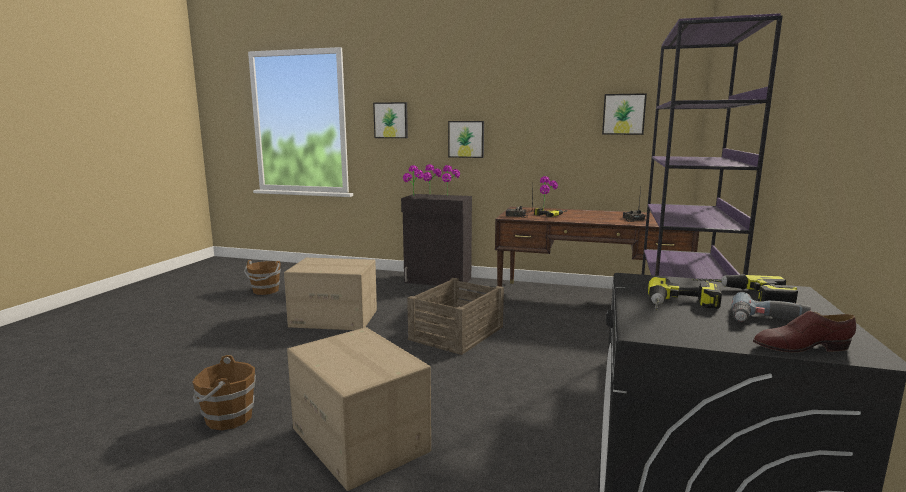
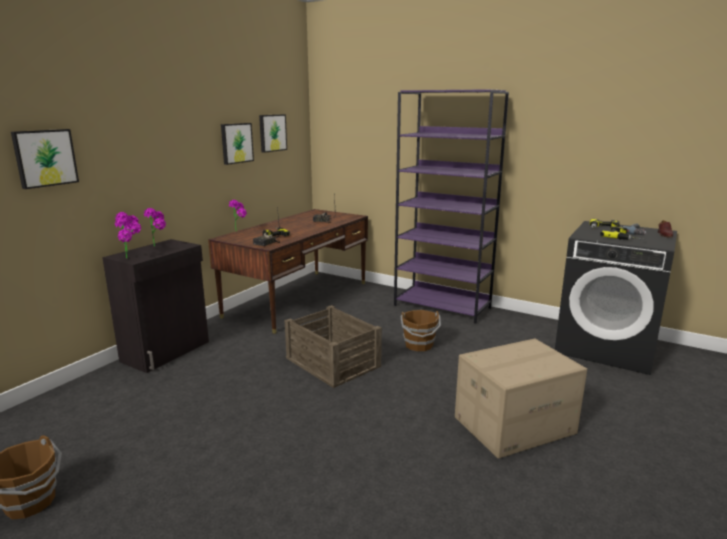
camera: 75 degrees left, 5 degrees up
brown bucket [193,355,256,430] -> brown bucket moved to [401,310,441,351]
cardboard box [284,258,377,330] -> none
picture [448,121,484,158] -> picture moved to [221,123,254,165]

